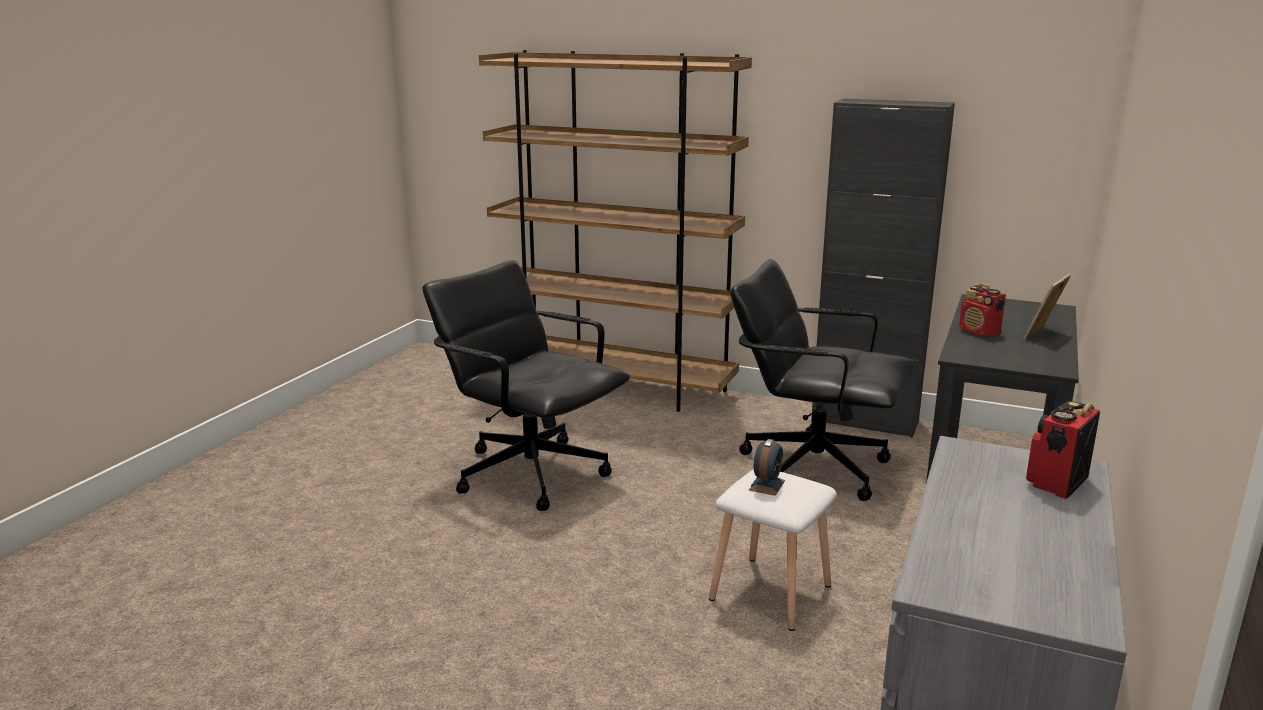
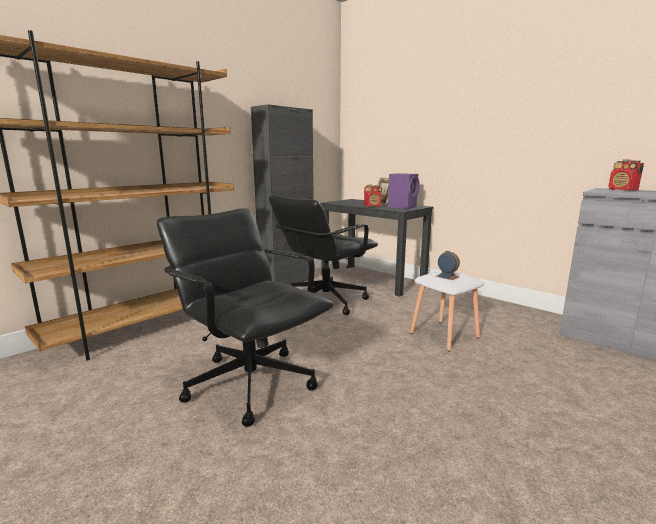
camera: 70 degrees left, 5 degrees down
black office chair [422,260,630,511] -> black office chair turned 75 degrees clockwise [157,208,334,427]
none -> purple speaker [388,173,419,209]

